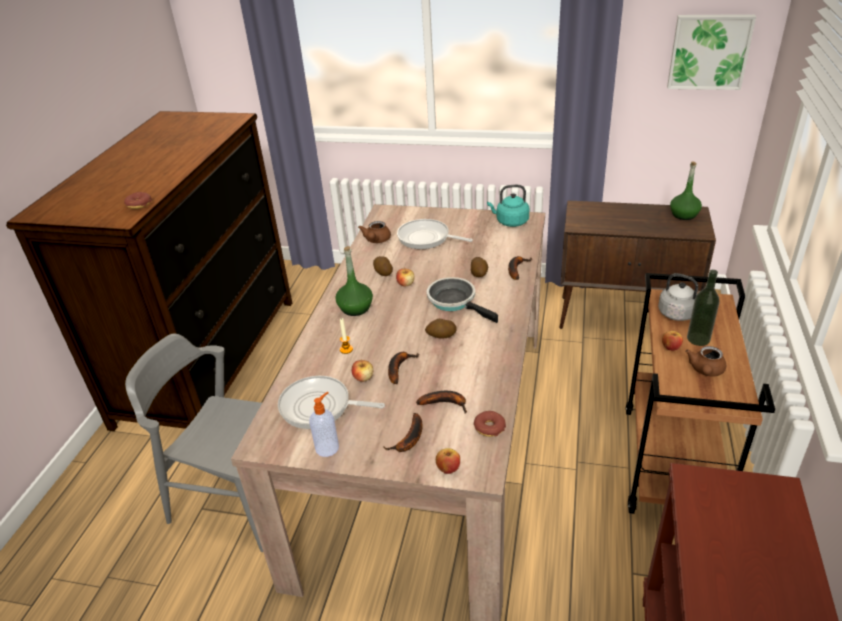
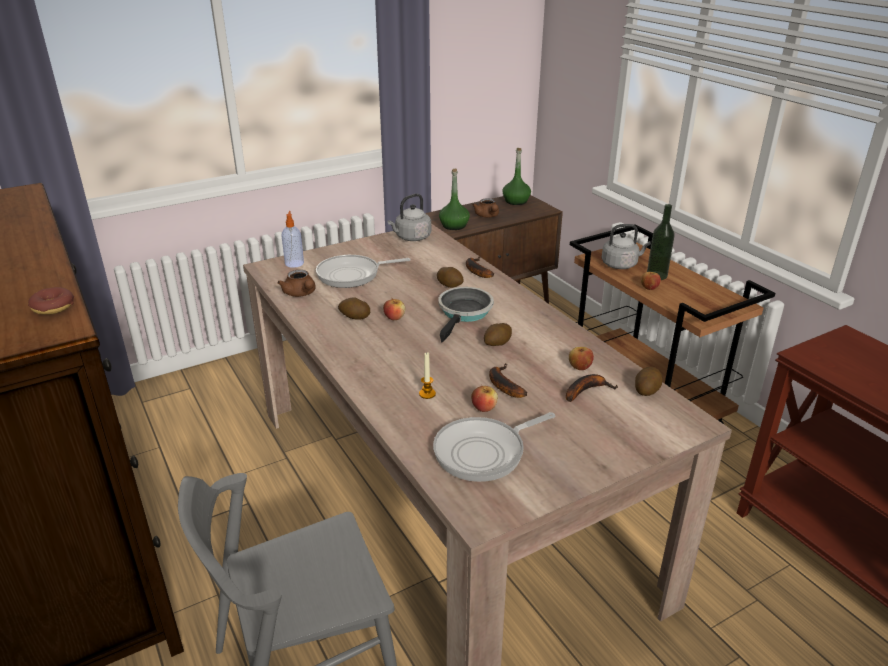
camera: 45 degrees left, 5 degrees down
soap dispenser [309,392,339,457] -> soap dispenser moved to [281,211,304,268]
green bottle [335,246,373,316] -> green bottle moved to [439,168,470,230]
banana [383,413,423,452] -> none
frying pan [427,277,498,323] -> frying pan turned 105 degrees clockwise [438,287,494,343]
apple [436,448,460,474] -> apple moved to [569,347,594,370]
donut [474,411,506,437] -> potato [635,367,662,396]
turquoise kettle [487,185,530,227] -> grey kettle [388,194,431,241]
picture [667,14,756,90] -> none
brown teapot [685,346,726,376] -> brown teapot moved to [472,198,499,218]

